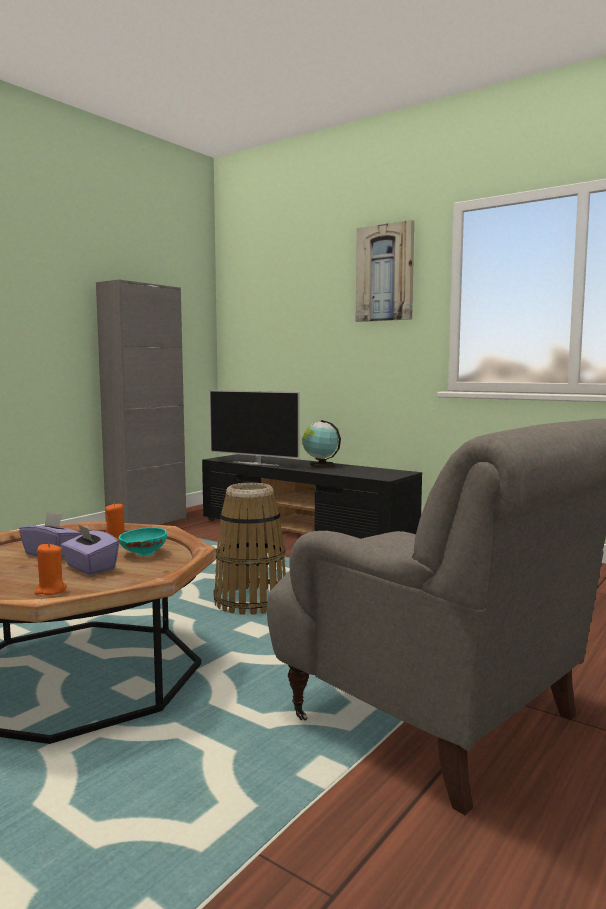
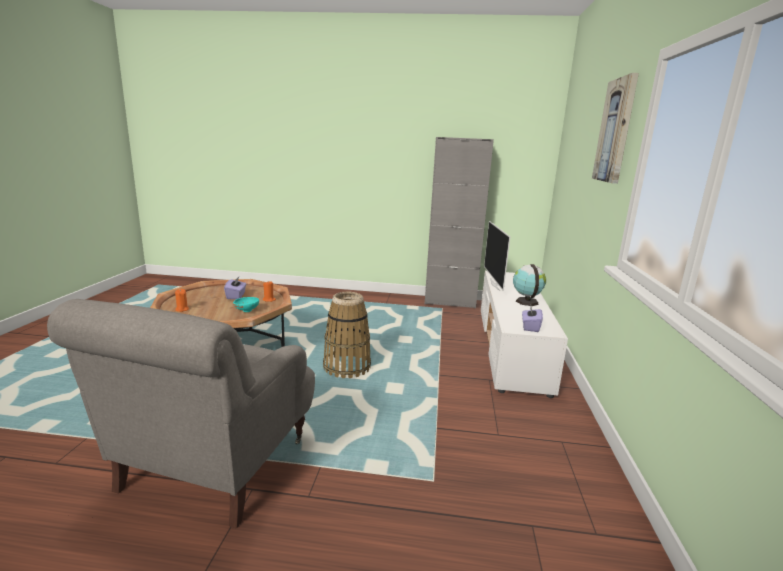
camera: 60 degrees right, 10 degrees up
purple tissue box [61,524,119,575] -> purple tissue box moved to [522,306,543,332]
black tv stand [202,454,422,539] -> white tv stand [481,271,568,398]

